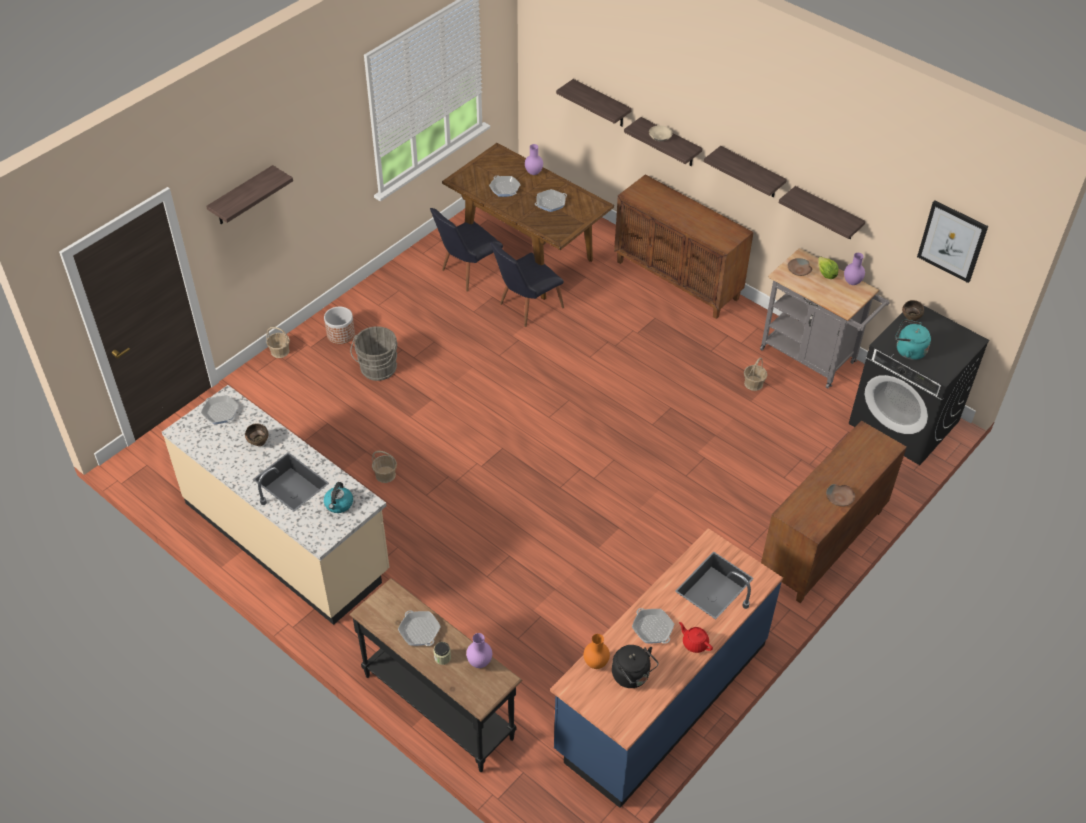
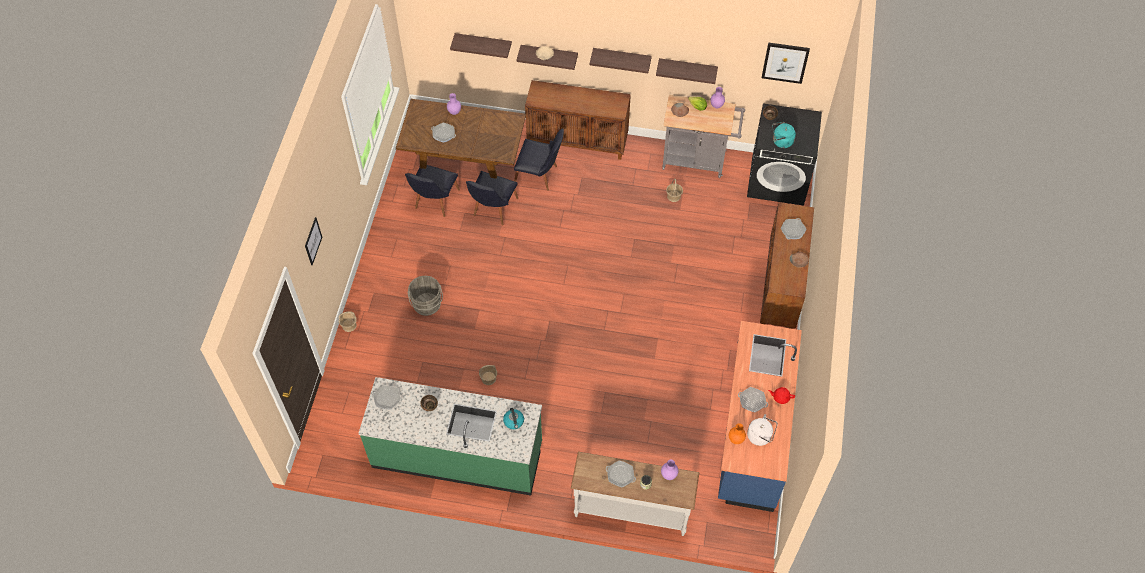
camera: 30 degrees left, 10 degrees up
beige counter [162,385,389,625] -> green counter [359,377,542,495]
shelf [206,165,293,224] -> picture [305,217,322,265]
planter [324,306,355,344] -> none
black console table [349,578,522,772] -> white console table [571,452,699,536]
frying pan [535,189,567,212] -> frying pan moved to [781,218,806,240]
black kettle [612,645,658,688] -> white kettle [747,414,778,446]
none -> black chair [514,129,564,191]

